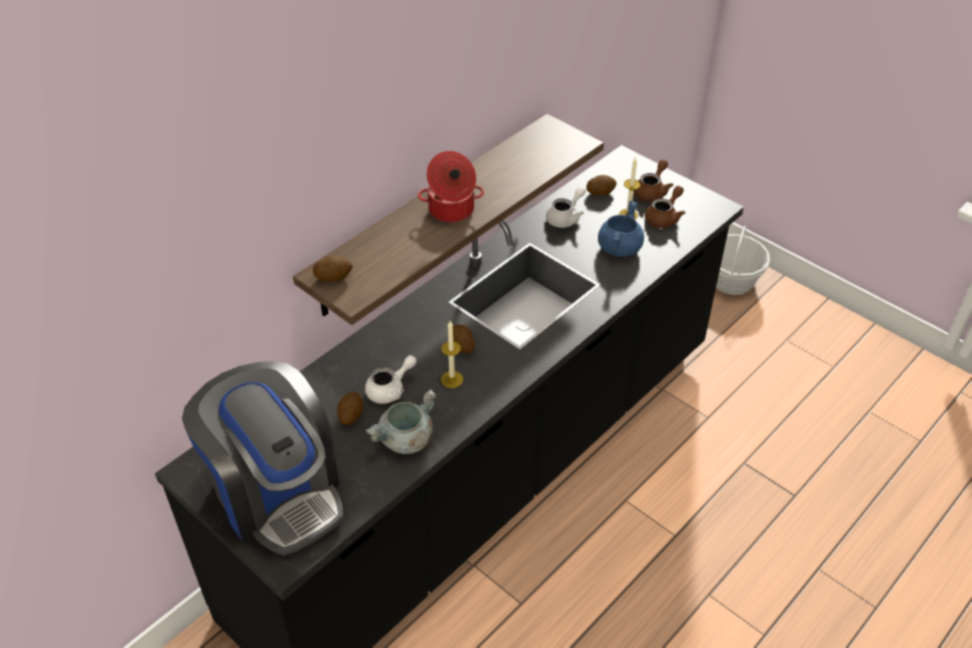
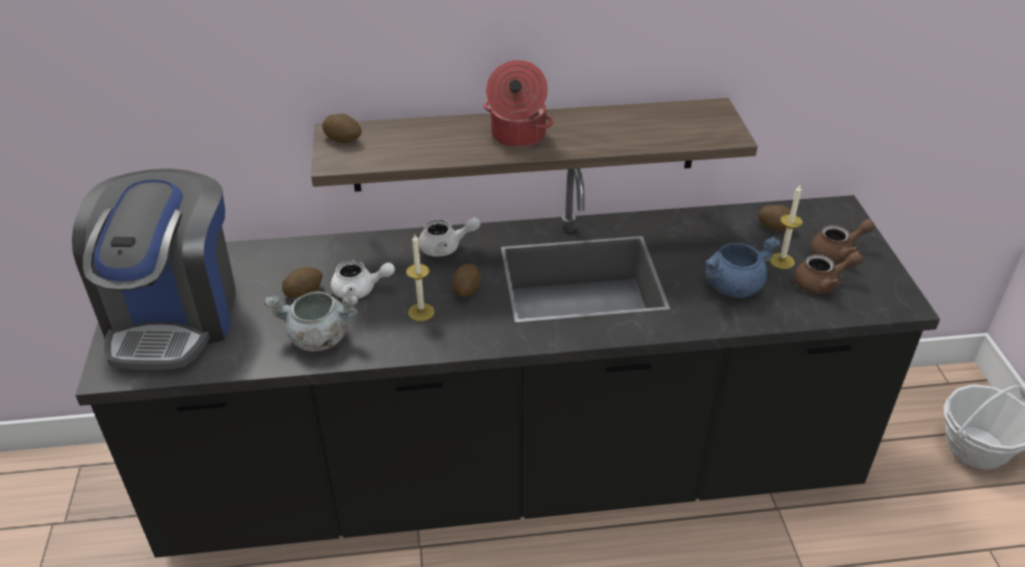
camera: 40 degrees right, 5 degrees down
white teapot [546,186,586,228] -> white teapot moved to [418,217,480,257]

